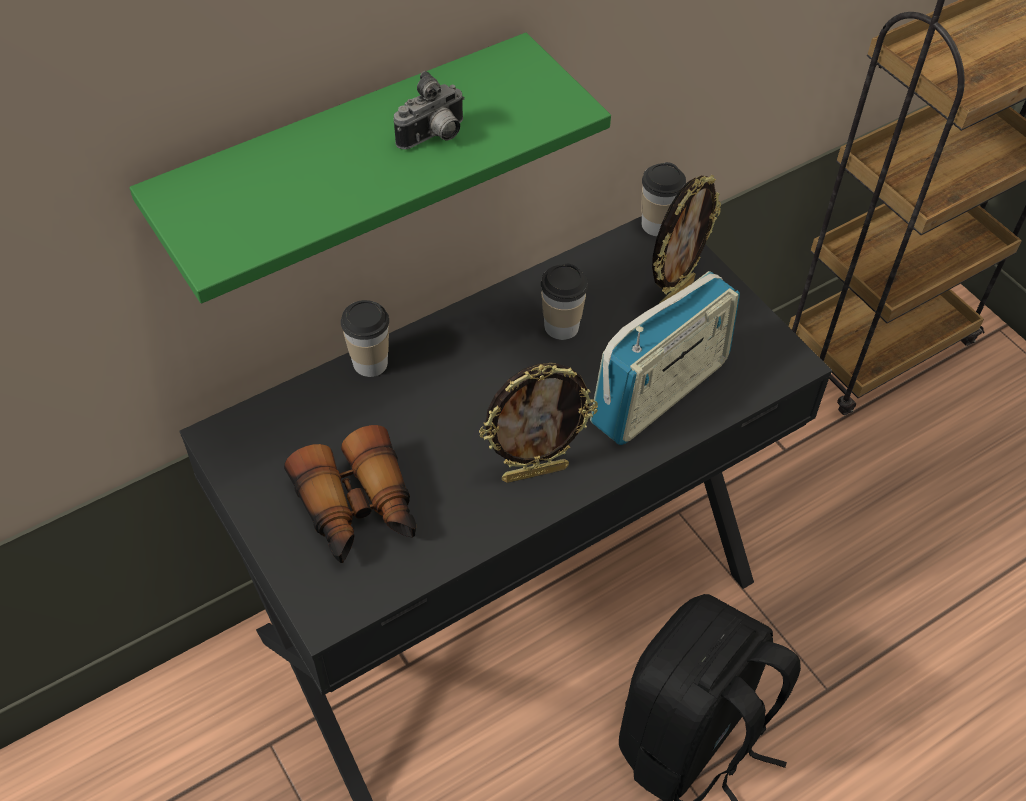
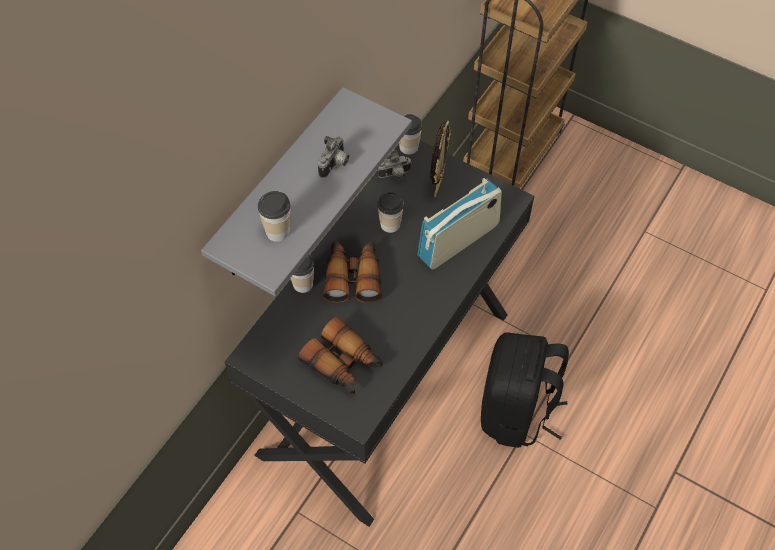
camera: 25 degrees left, 5 degrees up
green shelf [130,33,611,303] -> grey shelf [201,87,412,296]
picture frame [479,363,598,483] -> none
radio [590,271,740,445] -> radio turned 150 degrees counterclockwise [417,178,502,270]
none -> cup [257,191,291,242]
none -> binoculars [323,240,382,303]
none -> camera [377,150,412,180]

